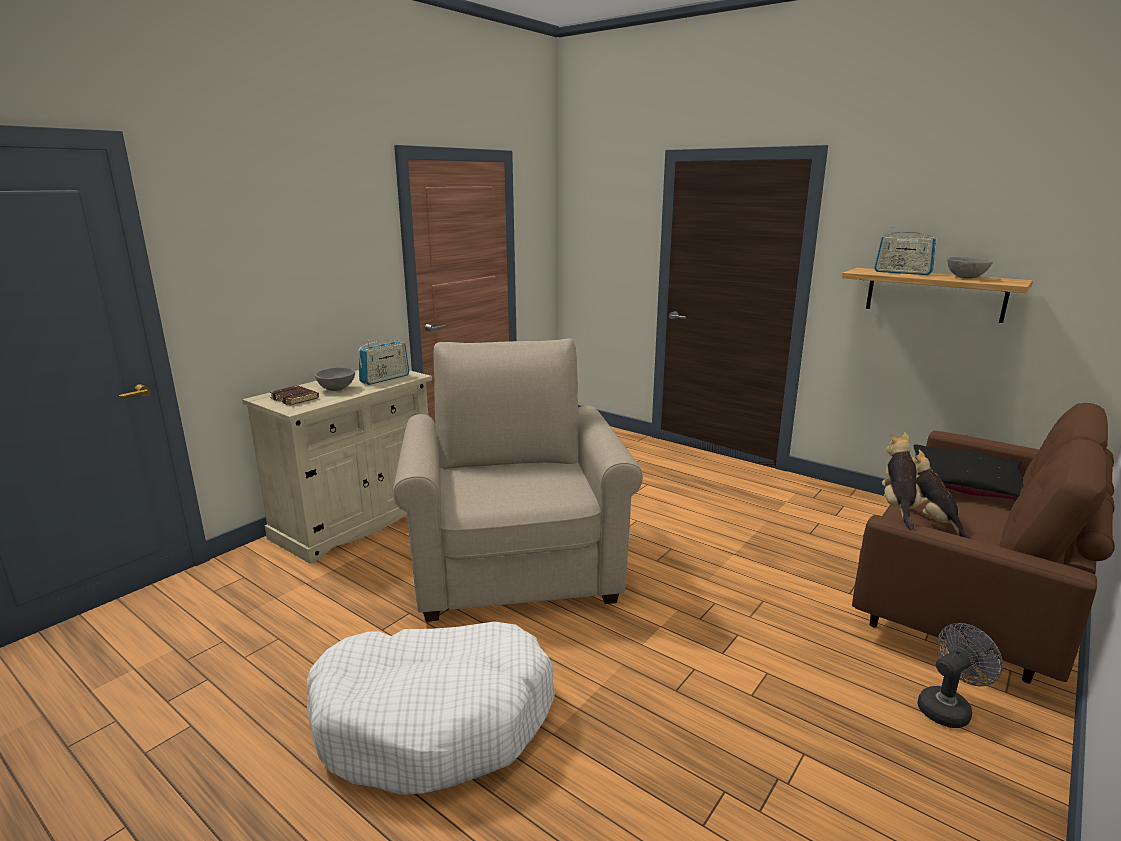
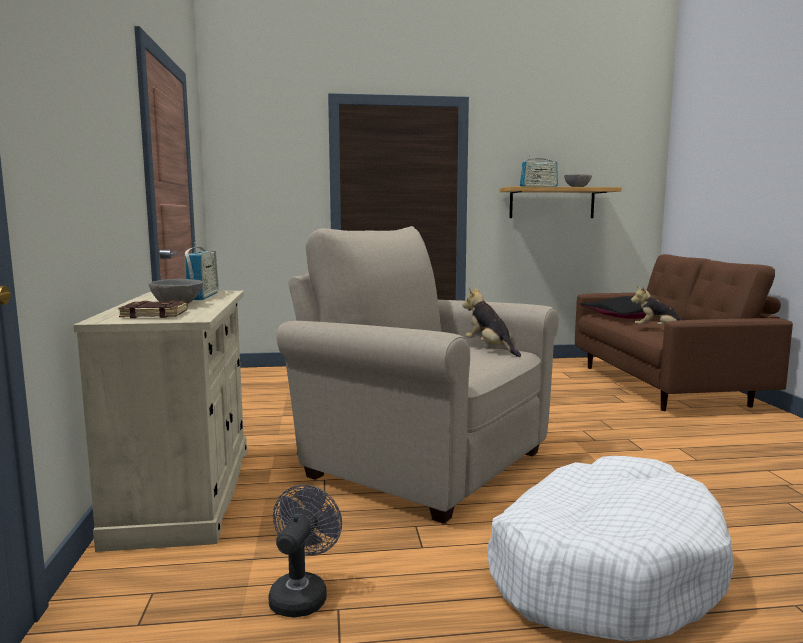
camera: 45 degrees left, 10 degrees down
plush toy [882,432,928,530] -> plush toy moved to [462,287,521,357]
grey fan [917,623,1003,728] -> grey fan moved to [269,485,342,617]

